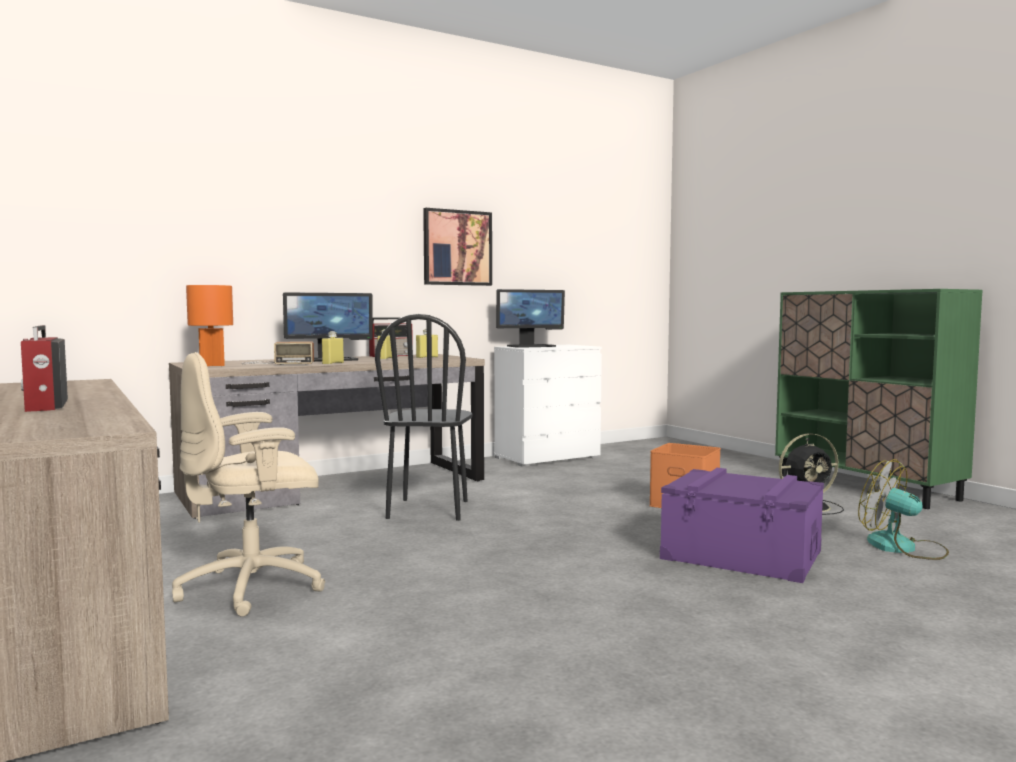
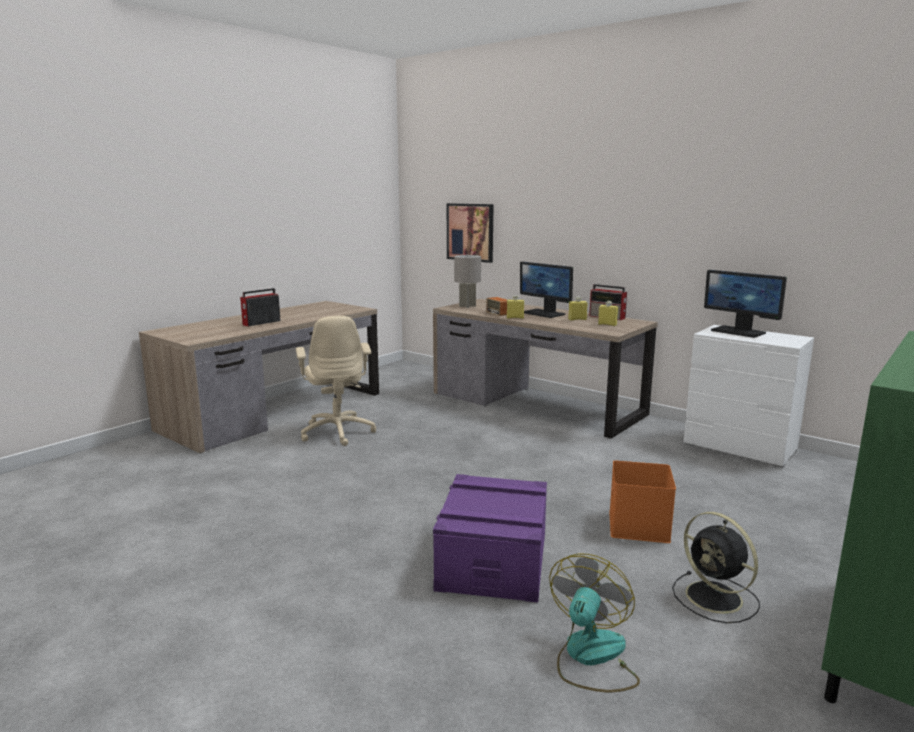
camera: 70 degrees right, 10 degrees up
beige office chair [172,352,325,617] -> beige office chair turned 150 degrees counterclockwise [296,316,376,446]
orange table lamp [186,285,233,366] -> grey table lamp [454,255,481,308]
black chair [375,314,473,521] -> none
picture [423,208,492,286] -> picture moved to [447,203,494,263]

